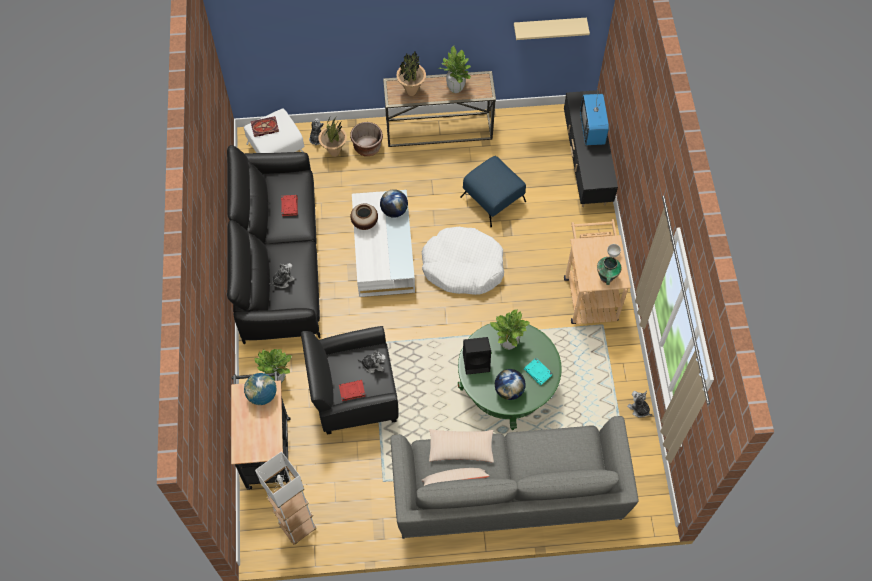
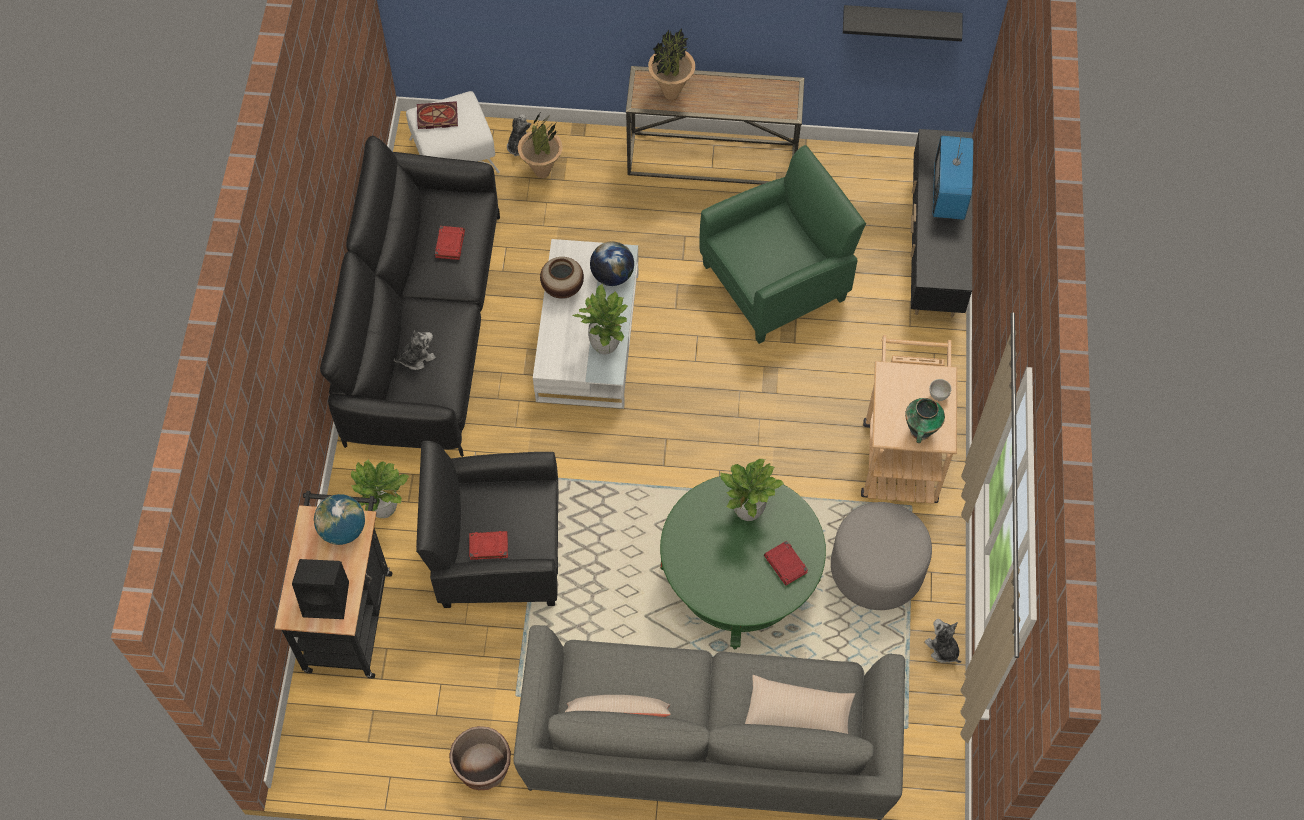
camera: 10 degrees right, 0 degrees up
white floor lamp [255,451,317,545] -> none
brown planter [350,122,383,156] -> brown planter moved to [449,726,511,790]
plush toy [357,350,386,373] -> none
white dog bed [422,227,504,295] -> none
beige pillow [429,429,494,462] -> beige pillow moved to [745,675,855,734]
potted plant [439,46,471,93] -> potted plant moved to [573,284,628,355]
blue ottoman [461,156,526,227] -> green armchair [699,145,866,344]
black speaker [463,337,491,375] -> black speaker moved to [292,559,349,619]
globe [495,369,526,400] -> none
beige shelf [514,18,590,40] -> black shelf [843,5,962,41]
turquoise book [524,358,553,385] -> red book [764,541,808,586]
none -> grey ottoman [831,502,932,610]

